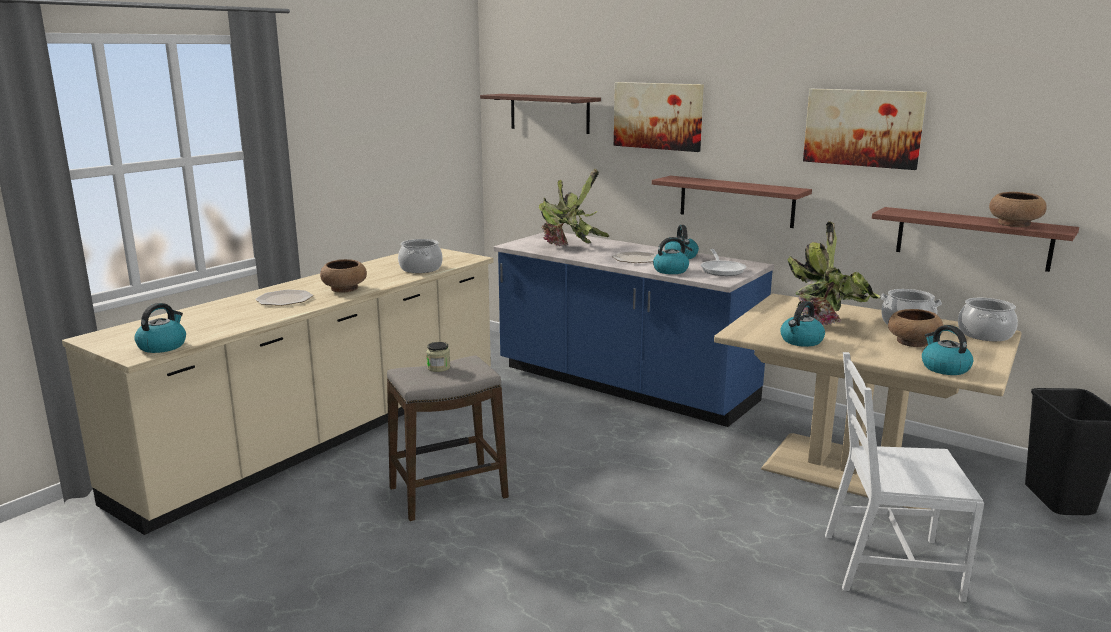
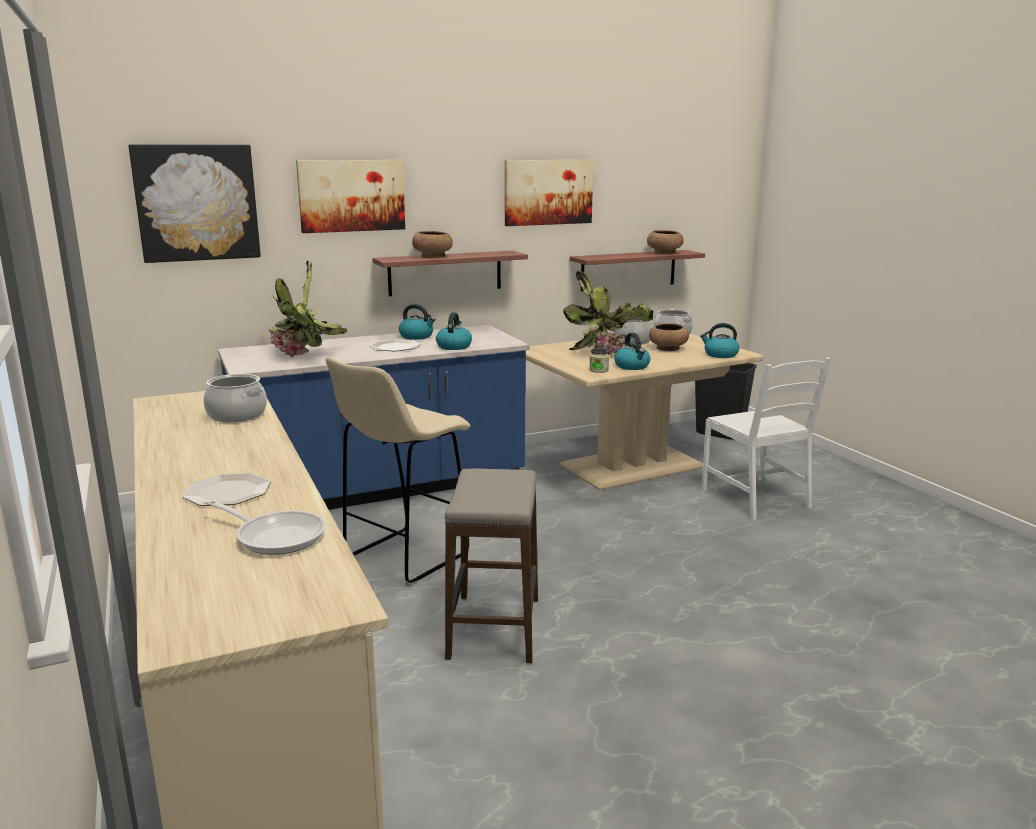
camera: 60 degrees left, 0 degrees up
kettle [134,303,186,353] -> none
brown bowl [320,259,367,293] -> brown bowl moved to [412,231,453,258]
jar [426,342,450,372] -> jar moved to [589,348,609,373]
shelf [480,94,601,134] -> picture [129,144,261,263]
frying pan [701,249,746,276] -> frying pan moved to [205,500,326,555]
white chair [825,352,984,602] -> white chair turned 60 degrees counterclockwise [701,357,831,520]
none -> beige stool [326,357,471,587]

